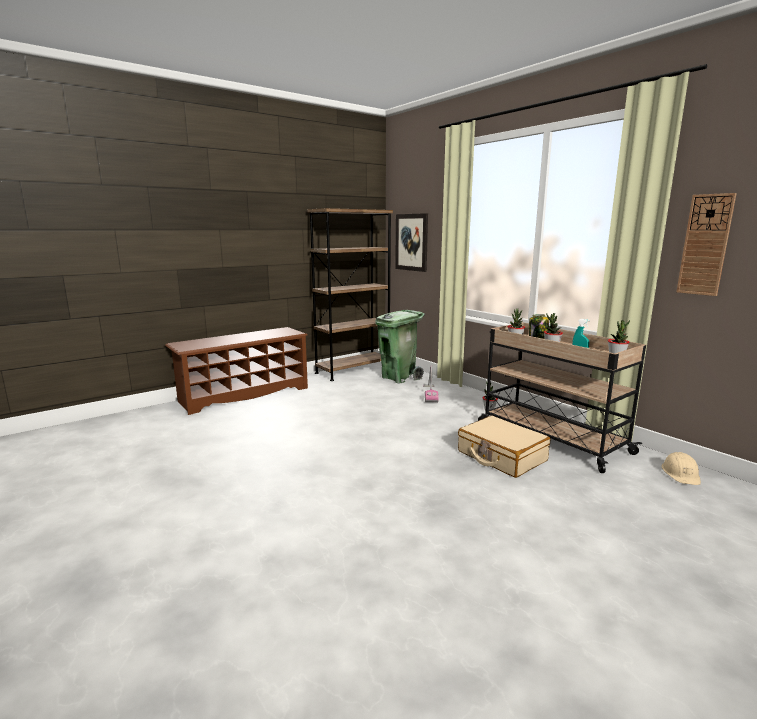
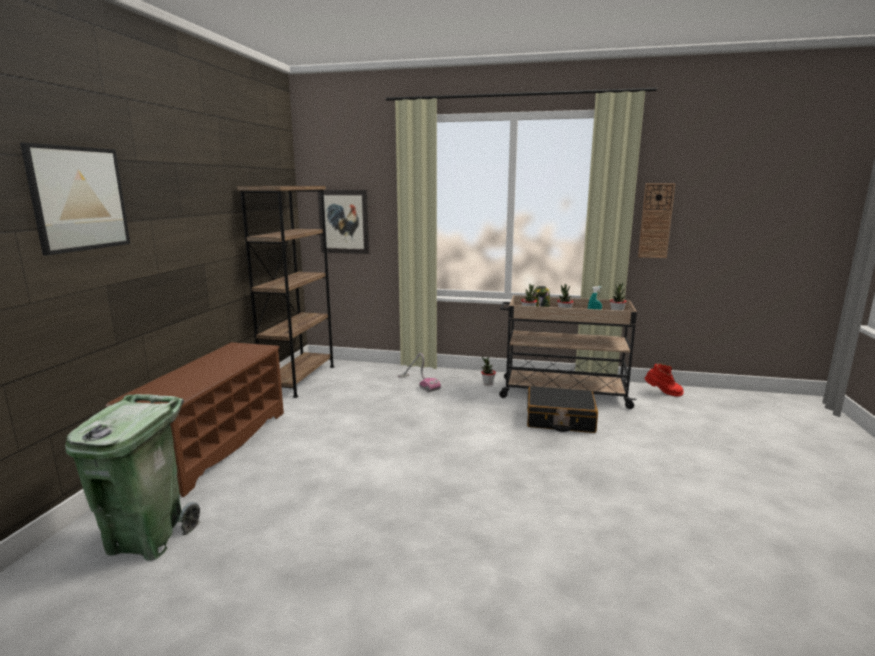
camera: 40 degrees left, 0 degrees up
green trash can [375,310,425,383] -> green trash can moved to [65,394,200,561]
beige suitcase [458,416,550,478] -> black suitcase [527,386,598,433]
beige hard hat [661,452,701,485] -> red boot [645,363,684,397]
none -> picture [20,143,130,256]

